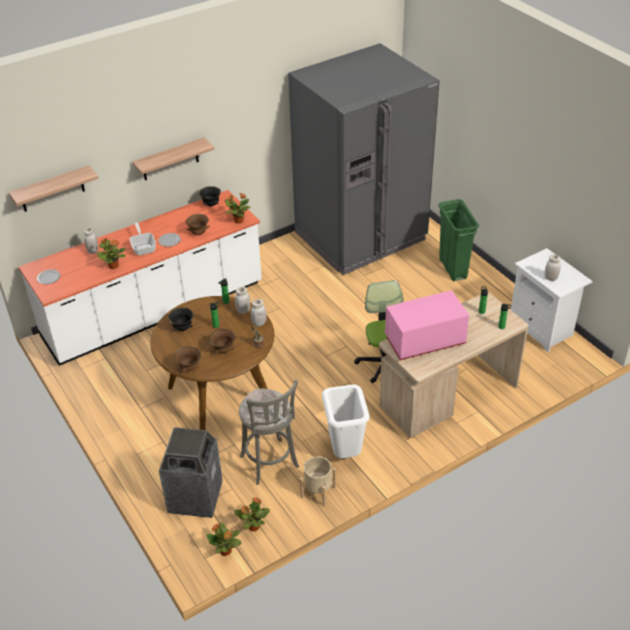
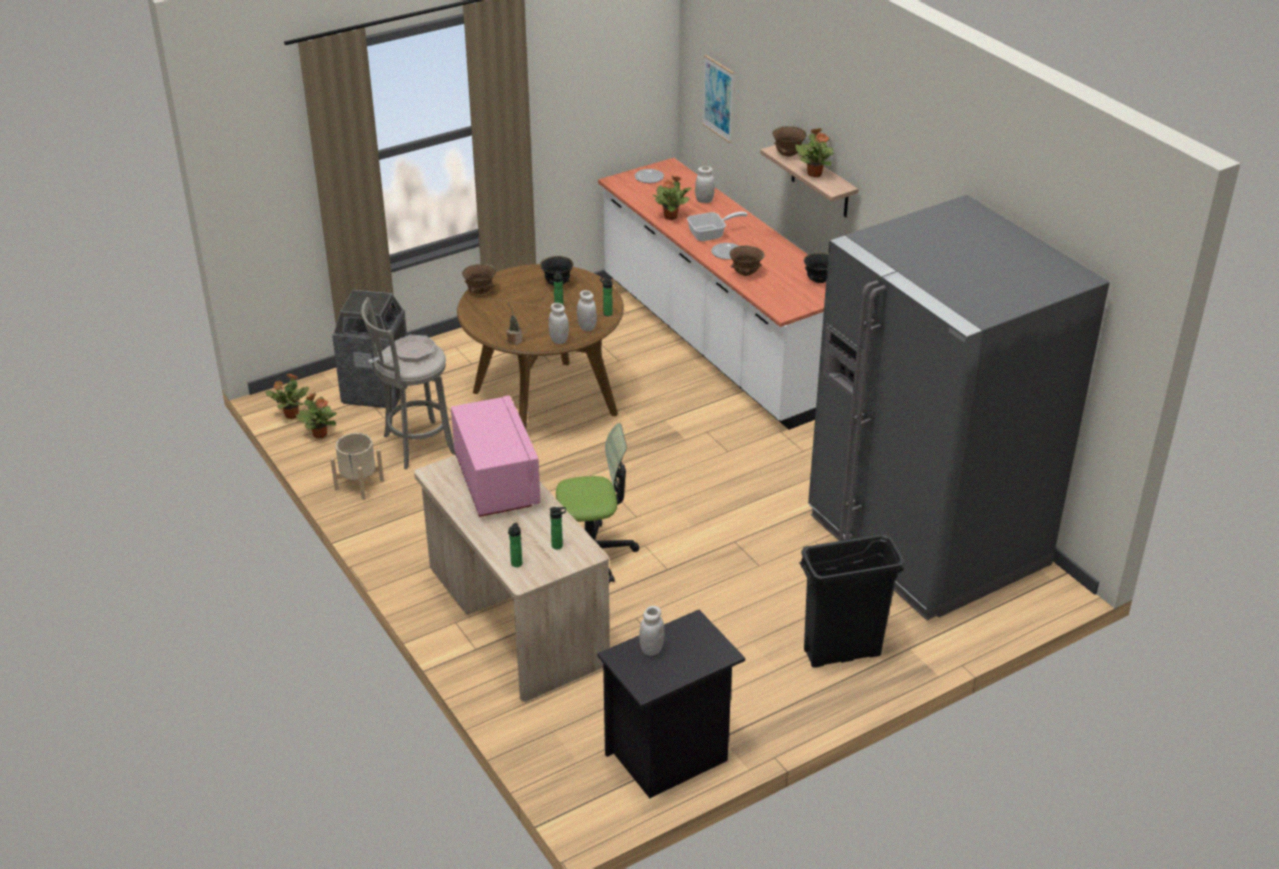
camera: 90 degrees right, 5 degrees down
shelf [9,166,99,212] -> picture [702,55,734,143]
brown bowl [209,329,235,353] -> brown bowl moved to [772,126,807,156]
potted plant [225,193,250,224] -> potted plant moved to [795,128,834,177]
white trash can [322,384,370,458] -> none
green trash can [438,199,479,281] -> black trash can [799,534,904,667]
white nightstand [511,248,592,352] -> black nightstand [597,610,745,798]

